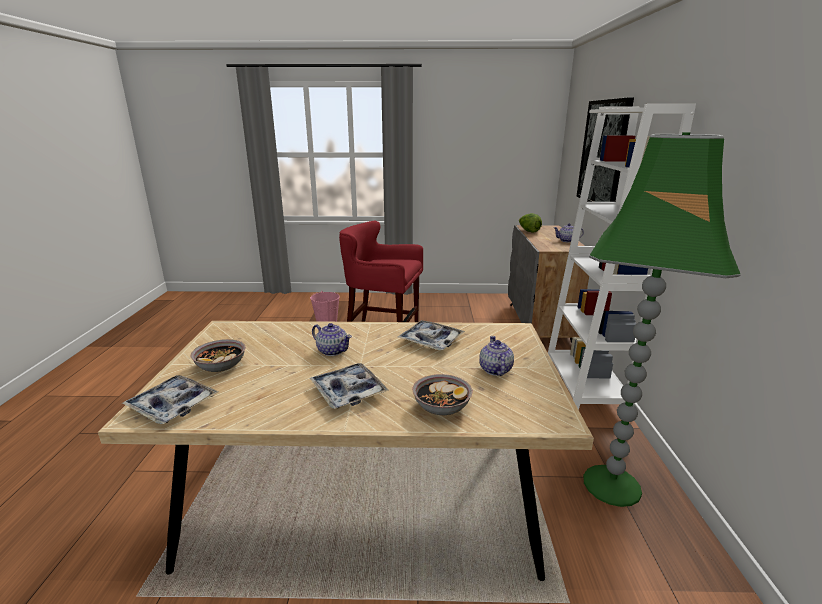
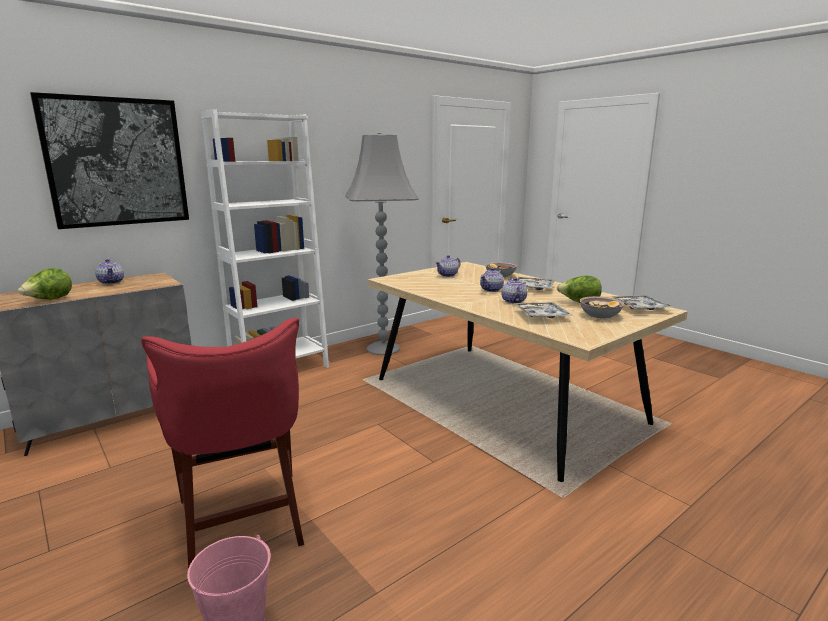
camera: 130 degrees left, 5 degrees down
tray [398,320,465,350] -> tray moved to [514,302,573,318]
green floor lamp [583,132,741,507] -> grey floor lamp [345,133,419,355]
none -> teapot [480,268,504,292]
none -> lettuce [557,275,602,303]

